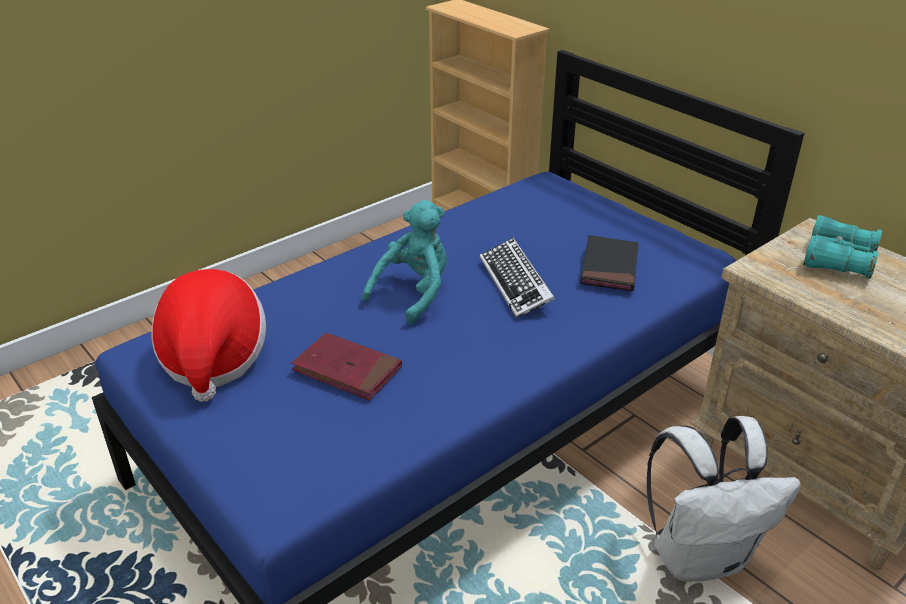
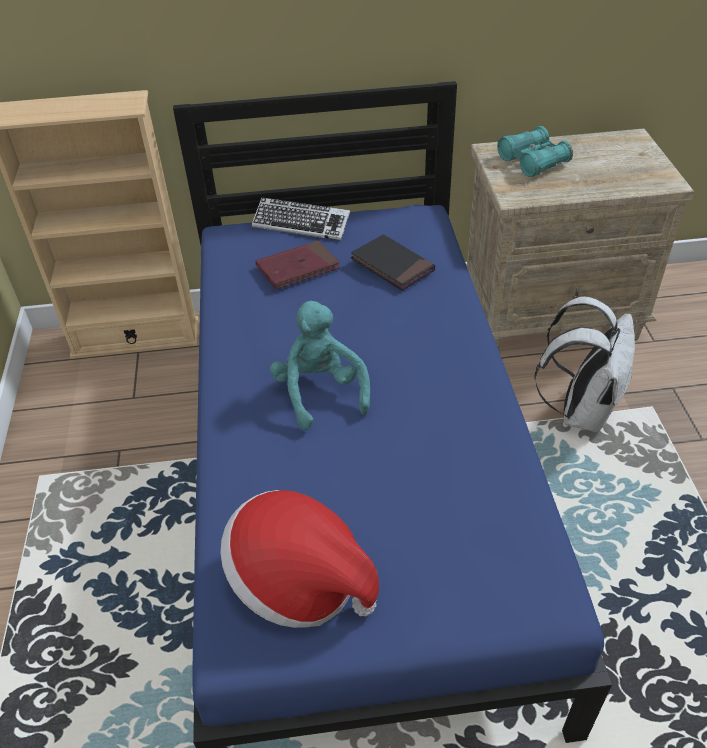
camera: 55 degrees left, 10 degrees up
red book [291,333,402,401] -> red book moved to [255,240,340,290]
keyboard [480,238,555,318] -> keyboard moved to [252,197,350,241]

